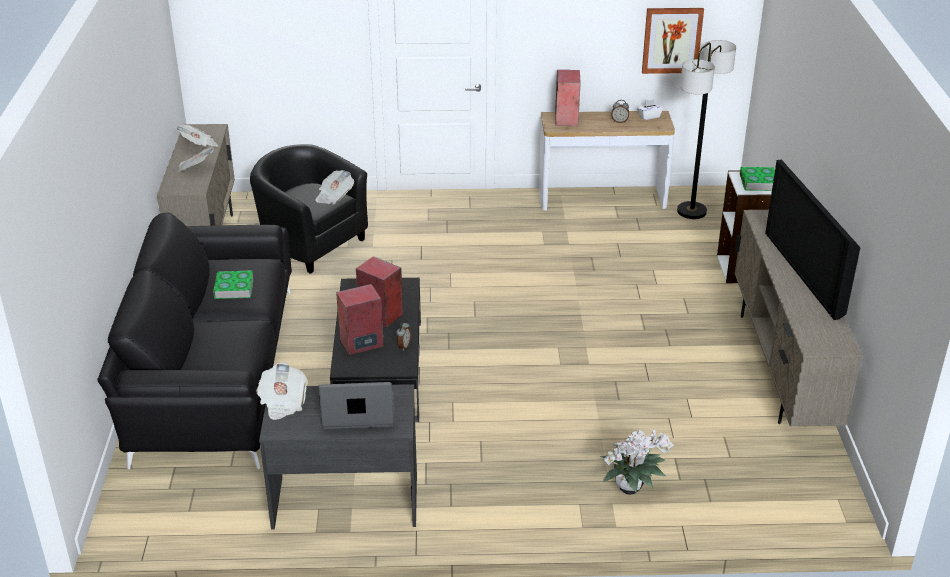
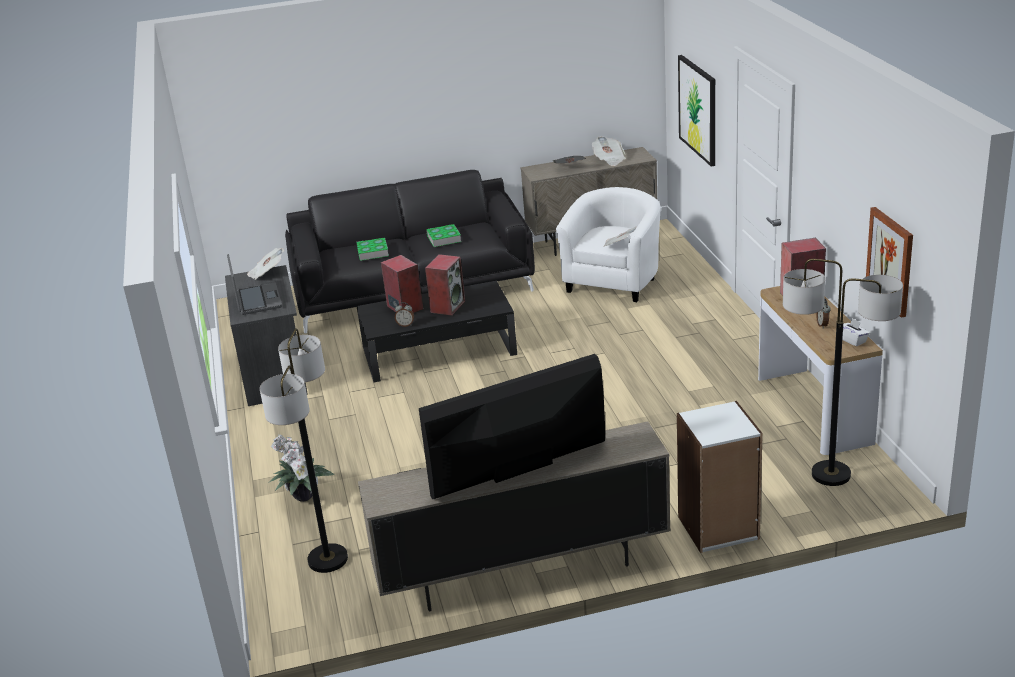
camera: 80 degrees right, 5 degrees down
black armchair [250,144,368,274] -> white armchair [556,187,660,302]
book [740,167,775,191] -> book moved to [356,238,389,261]
none -> floor lamp [260,329,348,573]
none -> picture [678,55,715,167]

